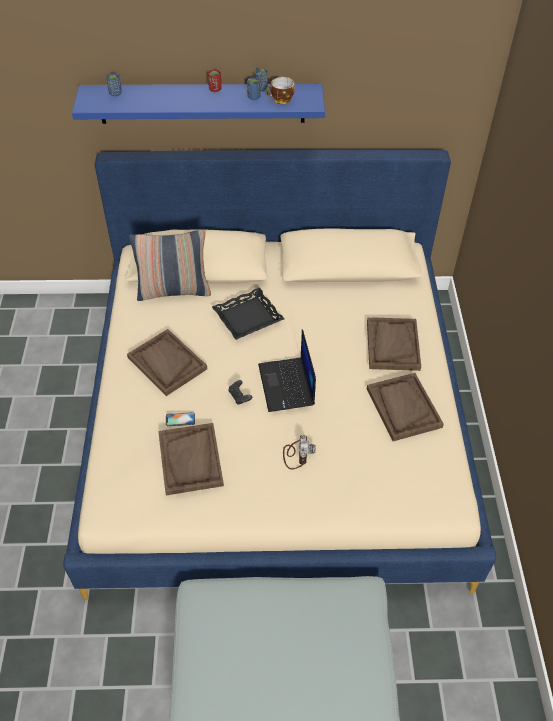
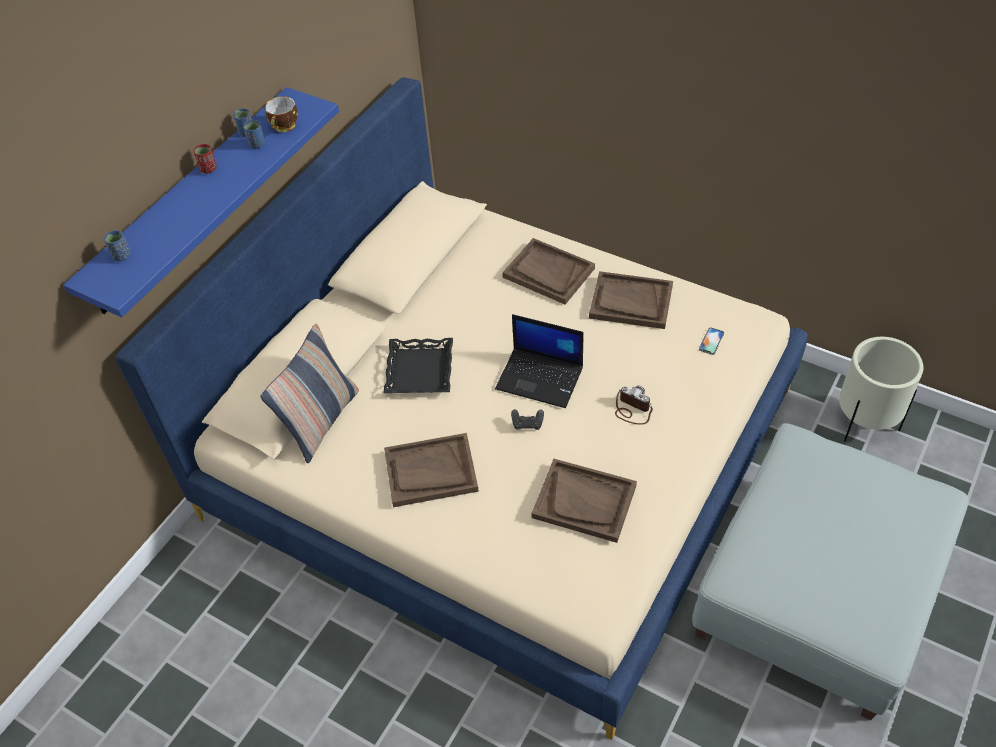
camera: 55 degrees left, 0 degrees up
phone [166,412,195,426] -> phone moved to [699,327,724,355]
none -> beige planter [839,337,923,442]

